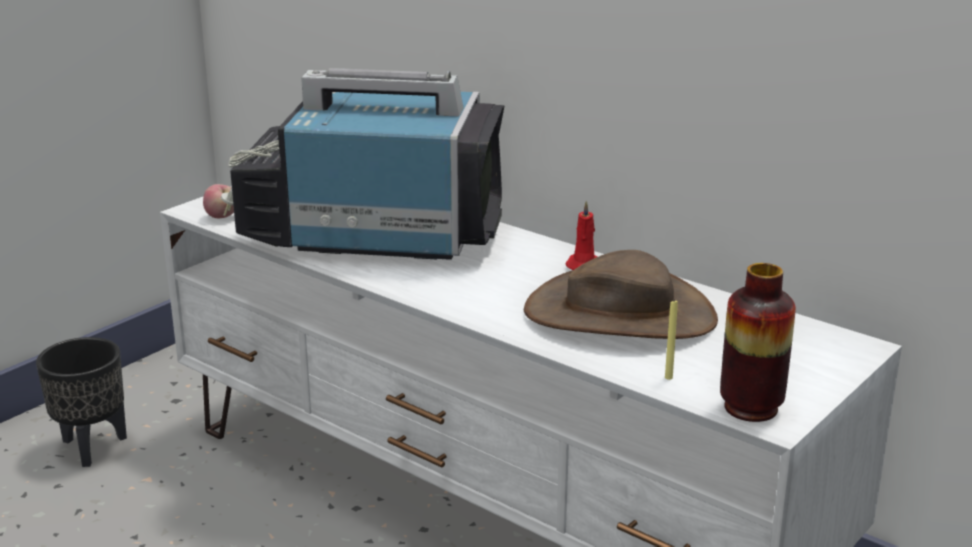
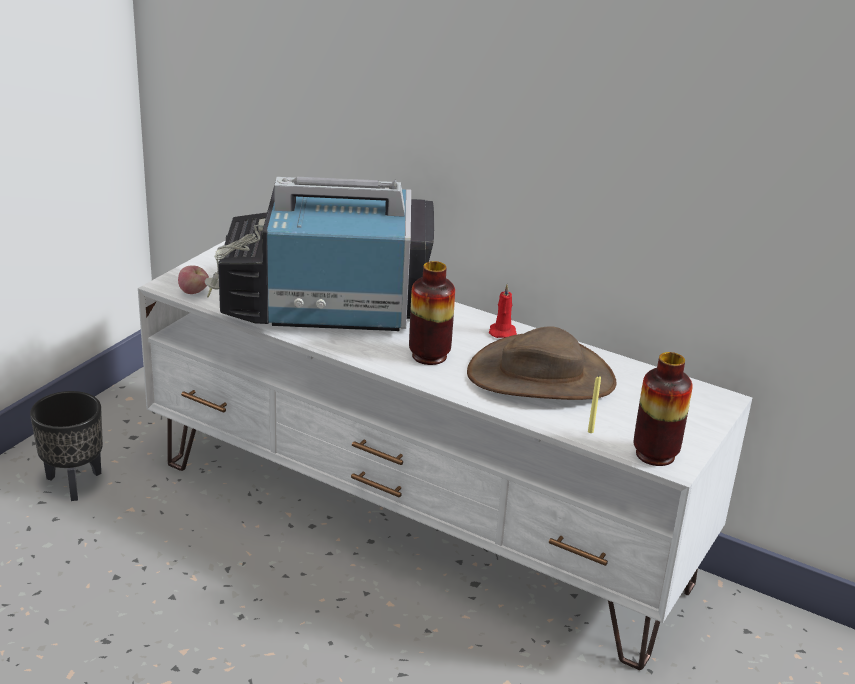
camera: 10 degrees left, 5 degrees up
none -> vase [409,261,455,365]

